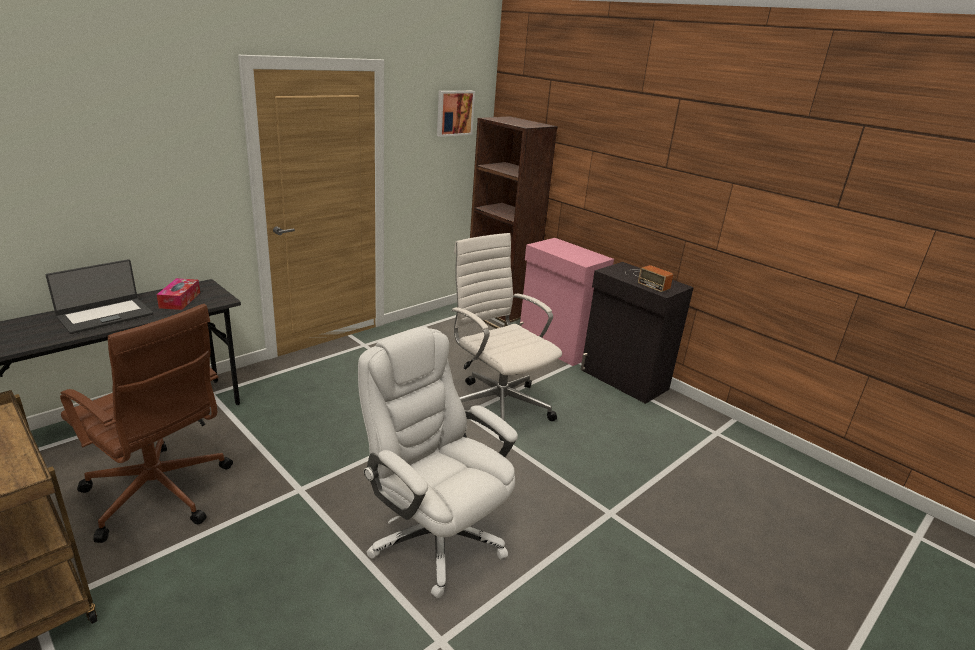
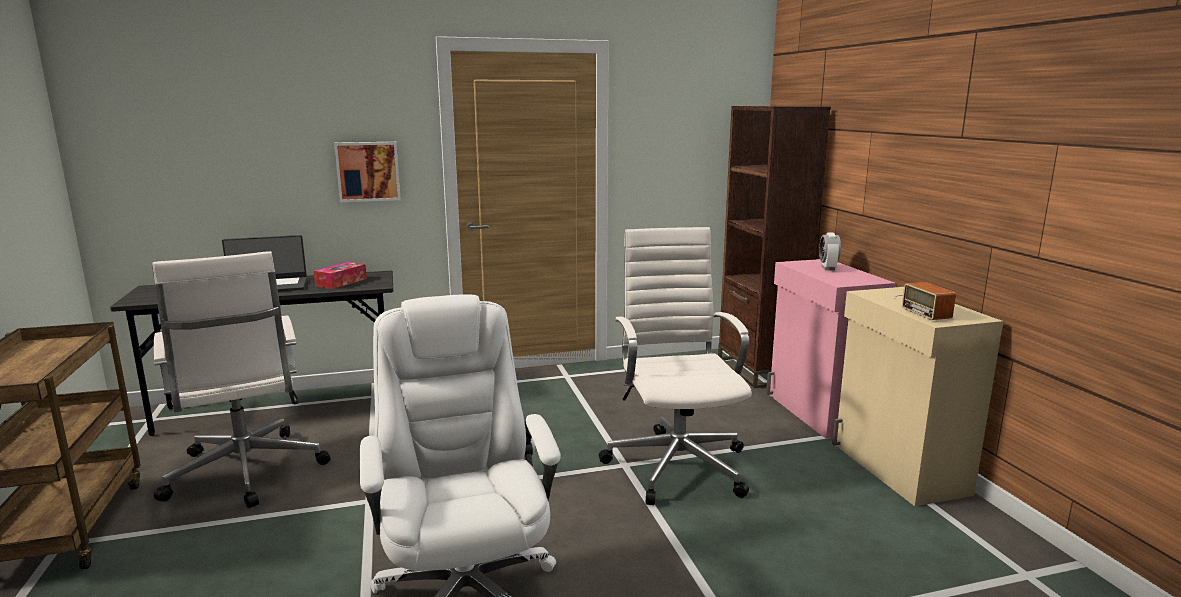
camera: 30 degrees right, 10 degrees down
brown office chair [60,304,233,543] -> white office chair [152,251,331,508]
picture [437,91,475,137] -> picture moved to [334,142,401,202]
black cabinet [581,262,694,404] -> beige cabinet [832,287,1003,506]
none -> alarm clock [819,233,841,271]

